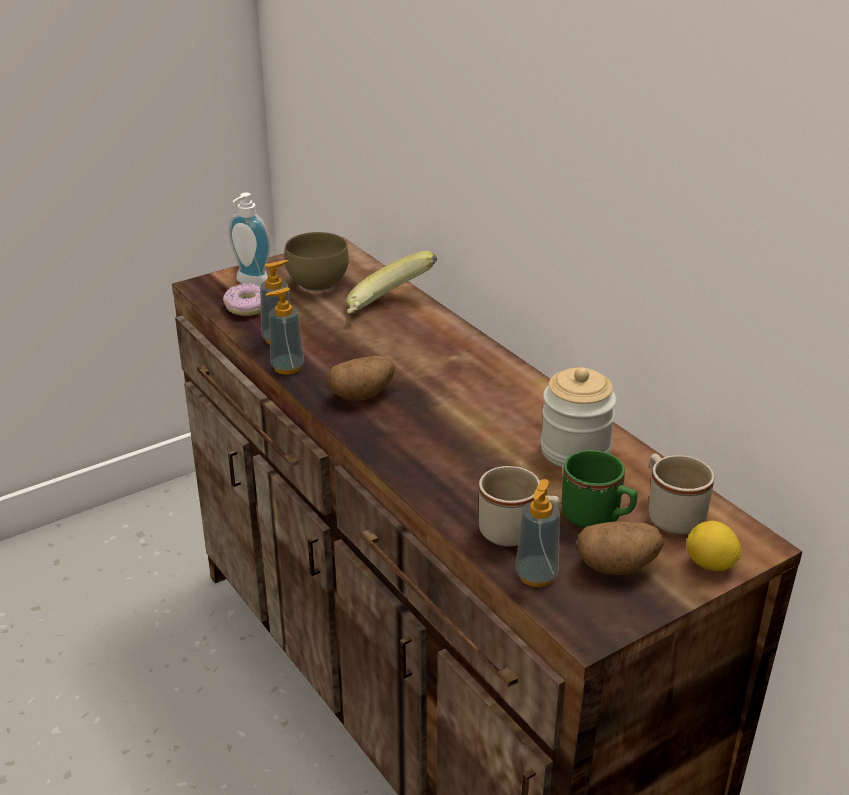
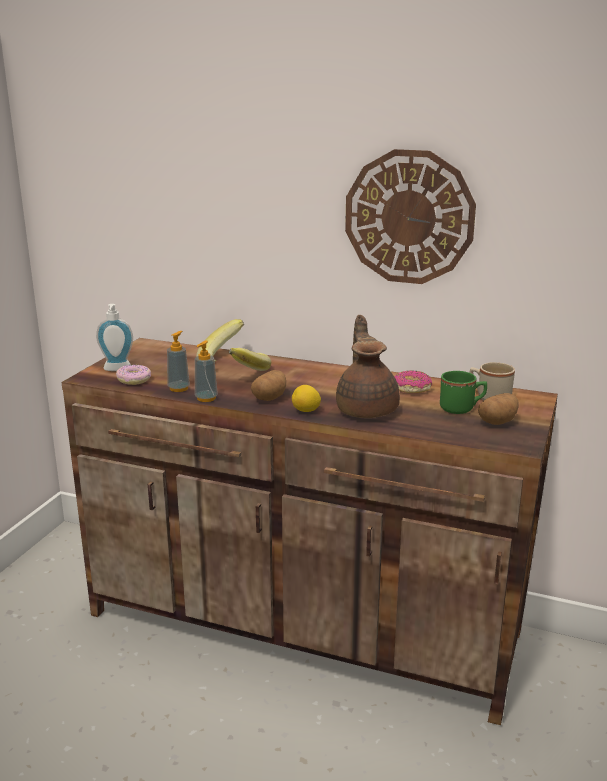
camera: 35 degrees left, 10 degrees down
brown bowl [284,232,349,291] -> none
beige mug [479,466,560,547] -> none
soap dispenser [515,479,560,587] -> none
jar [540,367,617,468] -> donut [395,370,432,393]
lemon [687,521,741,571] -> lemon moved to [292,385,321,412]
none -> banana [229,348,271,371]
none -> brown teapot [336,315,400,418]
none -> wall clock [345,149,476,284]

